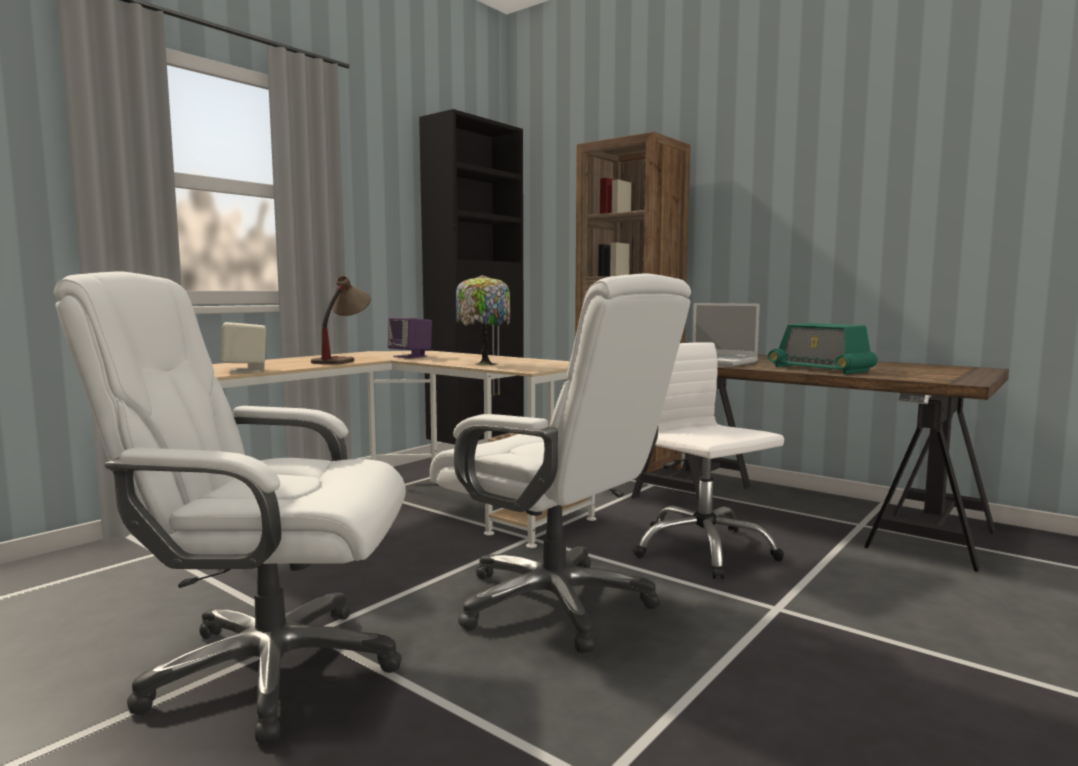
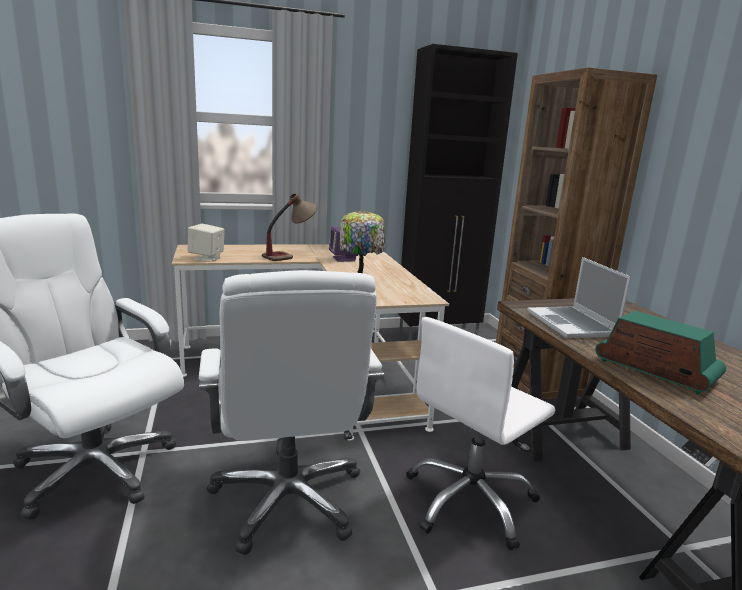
camera: 35 degrees right, 10 degrees up
white office chair [632,342,784,579] -> white office chair turned 135 degrees counterclockwise [406,317,555,550]
radio [768,323,878,374] -> radio turned 135 degrees clockwise [595,311,726,395]

